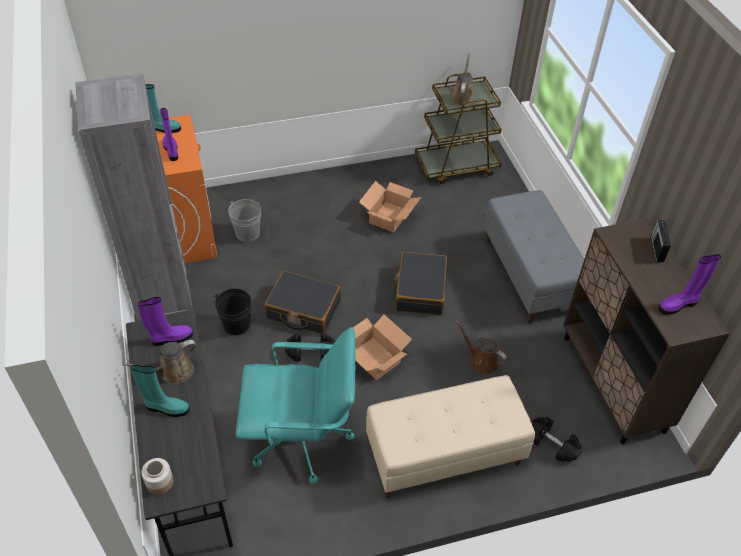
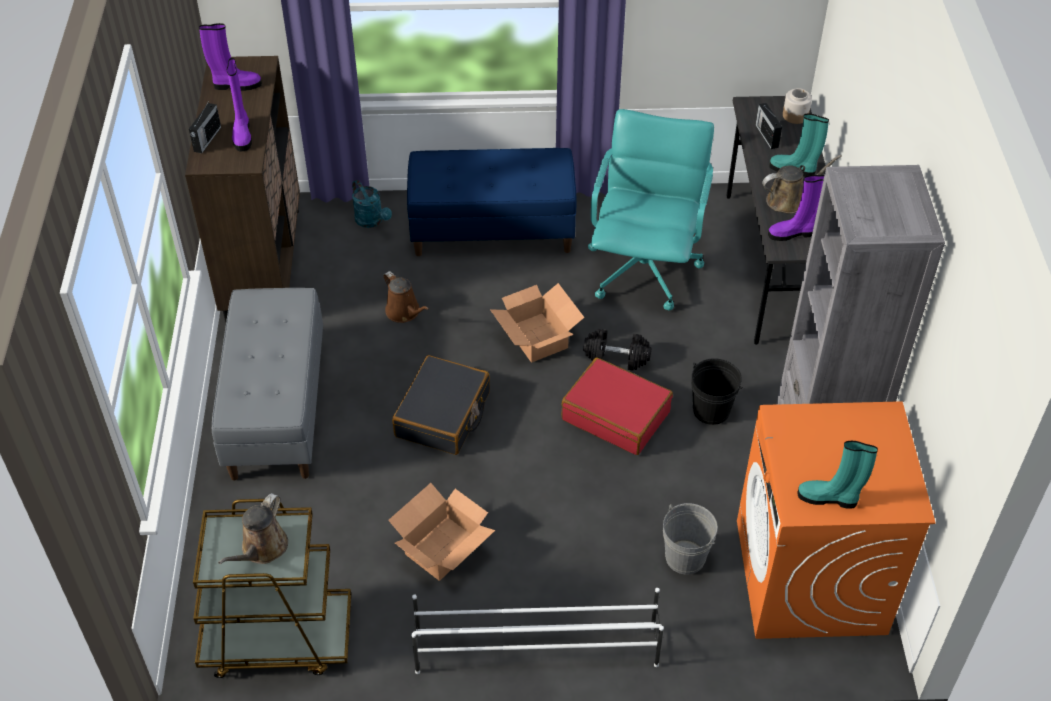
camera: 165 degrees left, 0 degrees up
purple boot [160,108,178,161] -> purple boot moved to [227,58,252,151]
turquoise office chair [236,327,356,484] -> turquoise office chair turned 90 degrees clockwise [588,109,714,311]
black suitcase [264,271,341,334] -> red suitcase [561,358,673,455]
beige bench [366,375,535,498] -> blue bench [407,148,576,256]
black dumbbell [531,417,582,462] -> turquoise watering can [352,180,392,228]
none -> white shoe rack [411,588,664,674]
none -> radio [756,103,782,149]

